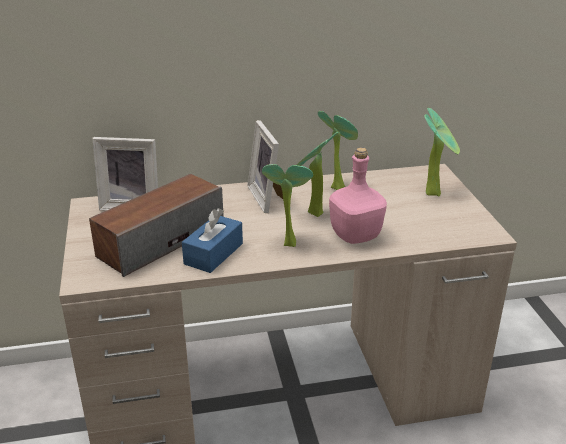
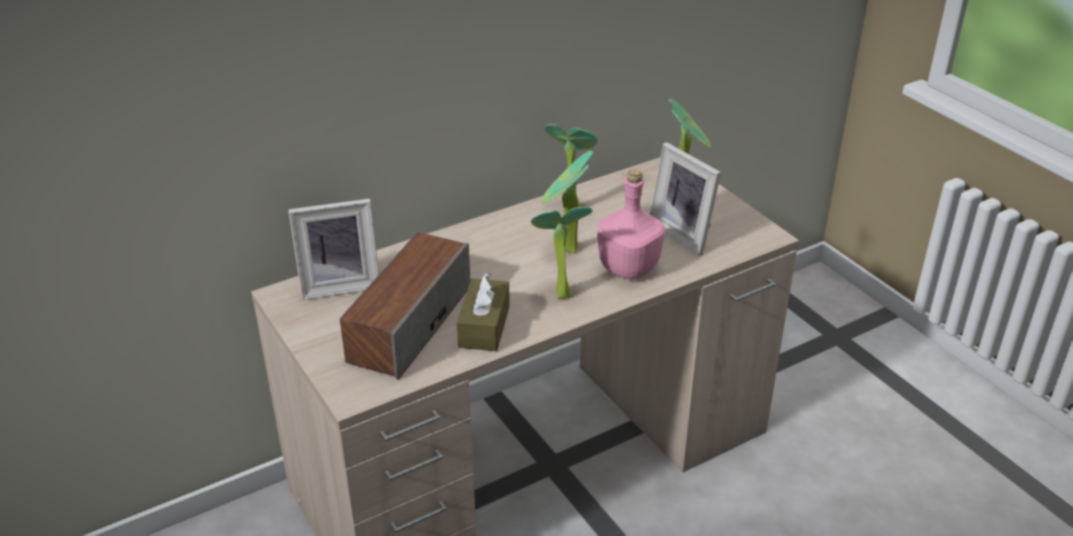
camera: 20 degrees left, 5 degrees up
blue tissue box [182,208,243,273] -> brown tissue box [457,273,510,351]
picture frame [247,120,283,213] -> picture frame moved to [650,142,721,256]

